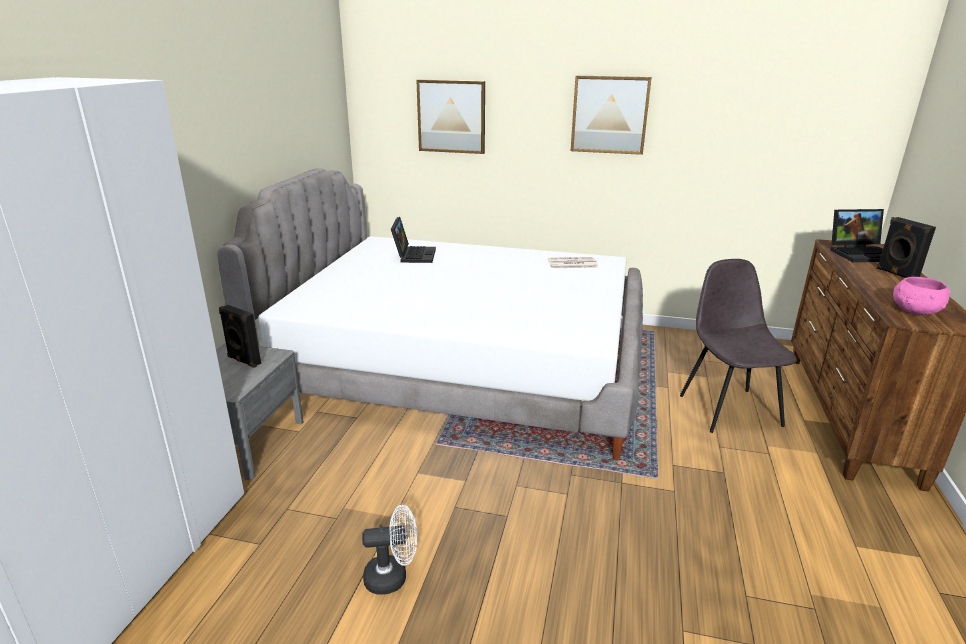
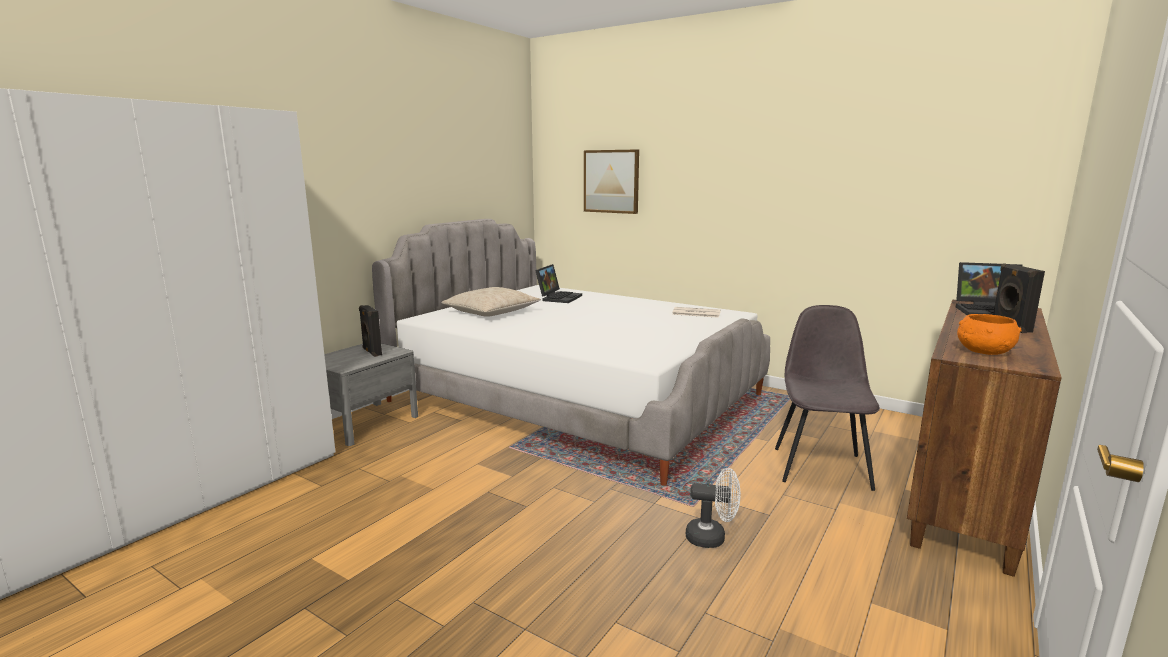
camera: 20 degrees right, 10 degrees down
white fan [362,505,417,594] -> white fan moved to [686,468,741,548]
picture [571,76,652,155] -> none
pink bowl [893,277,951,315] -> orange bowl [957,314,1022,355]
none -> beige pillow [441,287,541,317]

